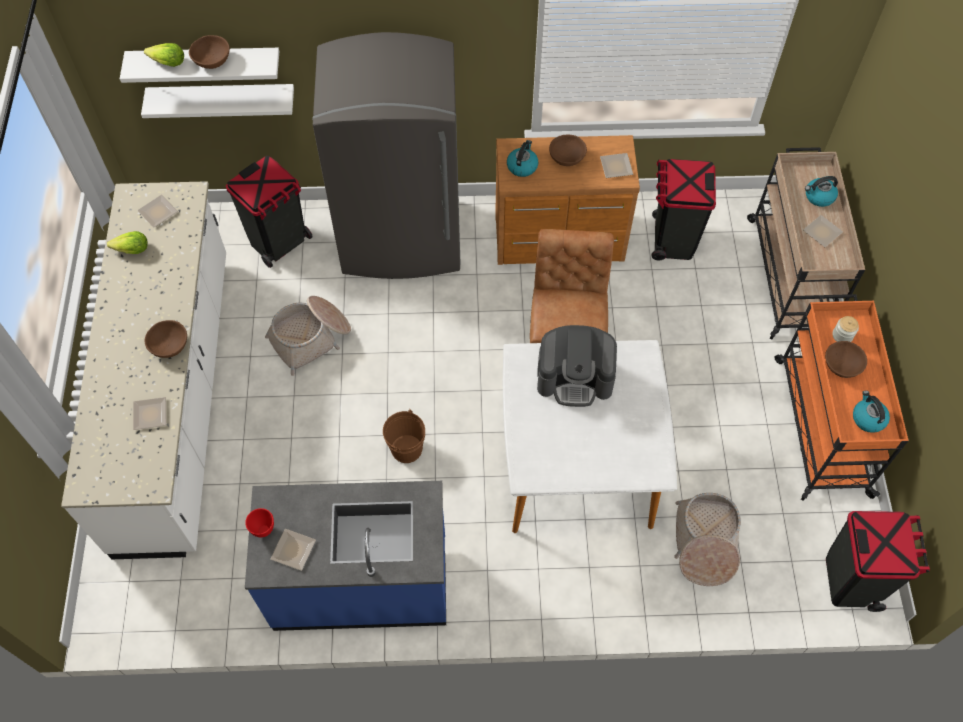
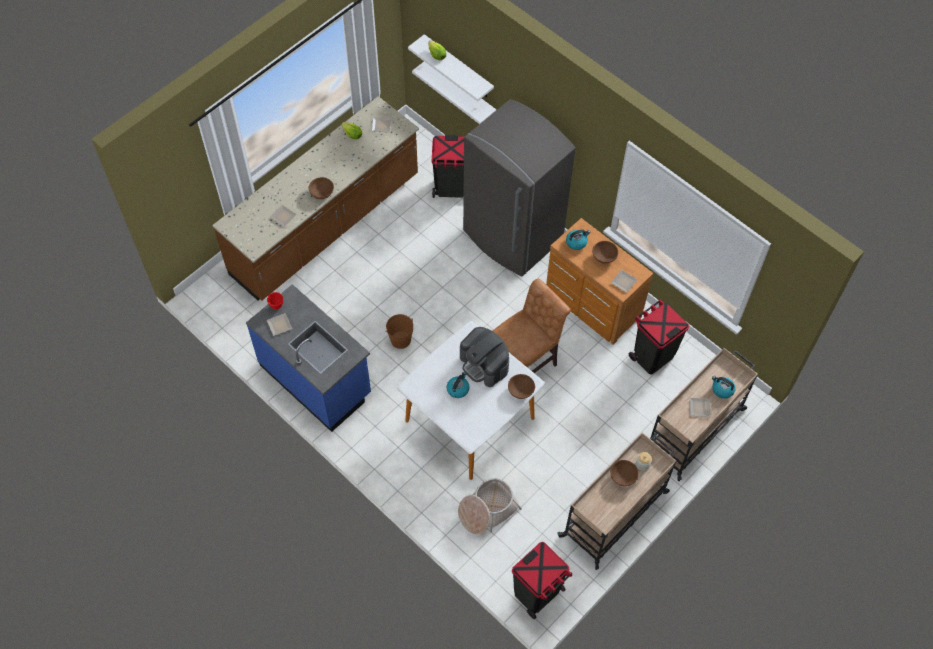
camera: 45 degrees right, 0 degrees up
white counter [61,181,226,559] -> brown counter [212,96,419,301]
brown bowl [189,35,230,69] -> brown bowl moved to [508,374,535,399]
basket [265,296,351,376] -> none
orange cart [774,294,909,501] -> beige cart [557,433,676,570]
kettle [853,390,890,433] -> kettle moved to [446,372,470,398]

